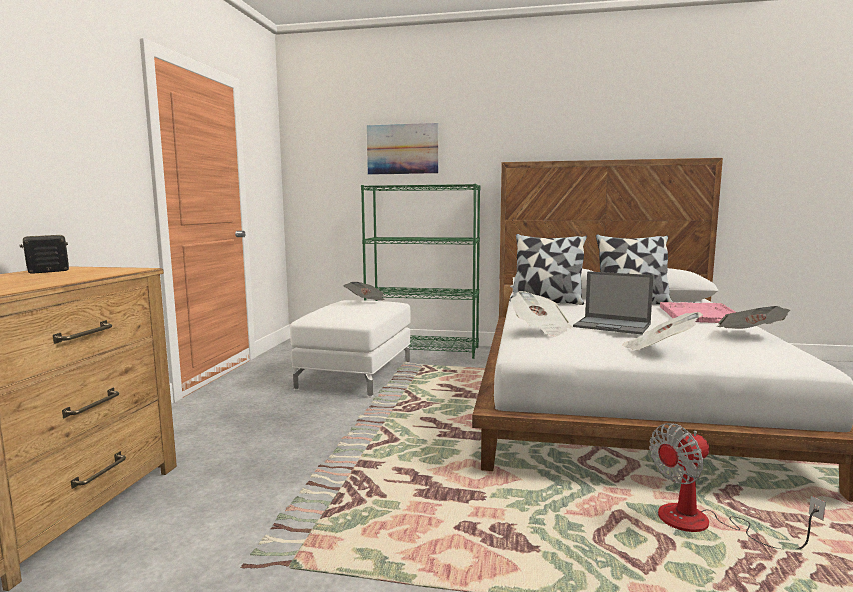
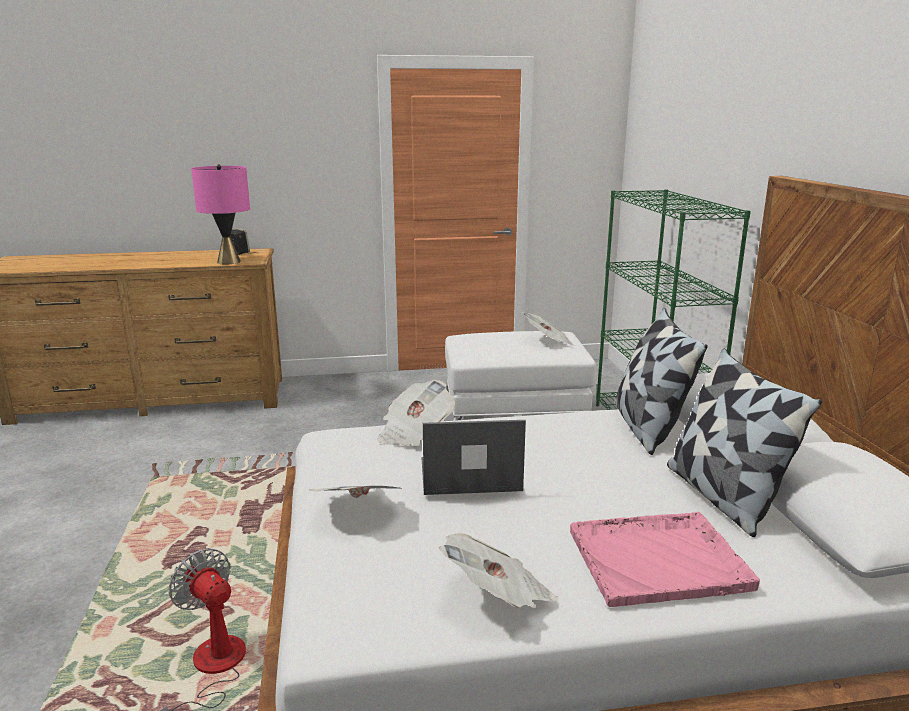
camera: 70 degrees right, 10 degrees up
picture [367,123,438,175] -> none
laptop [573,271,654,335] -> laptop turned 75 degrees clockwise [422,420,526,495]
none -> pink table lamp [191,164,250,264]

